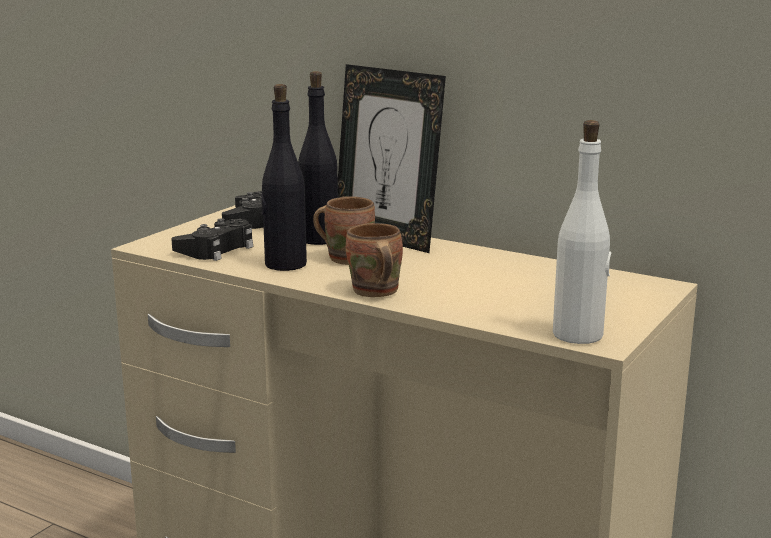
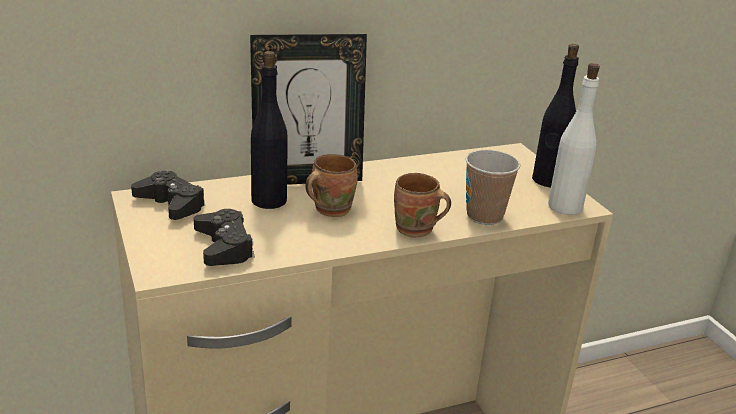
camera: 55 degrees left, 10 degrees up
black bottle [261,84,307,271] -> black bottle moved to [532,44,579,188]
none -> cup [466,150,520,225]

